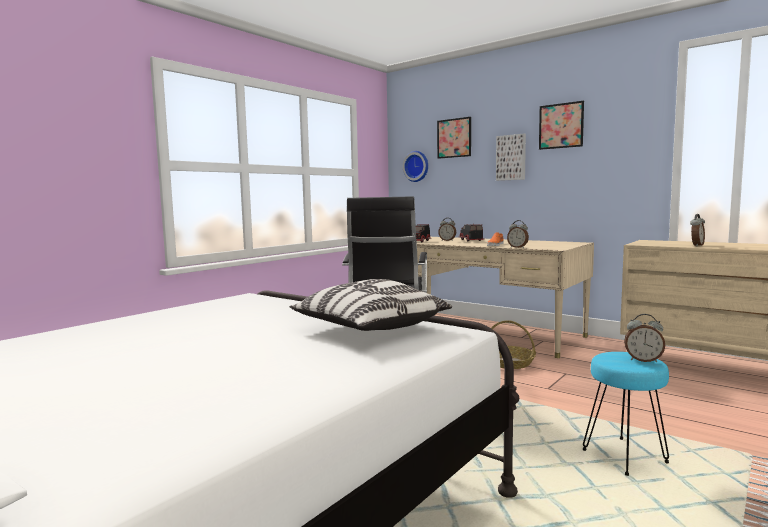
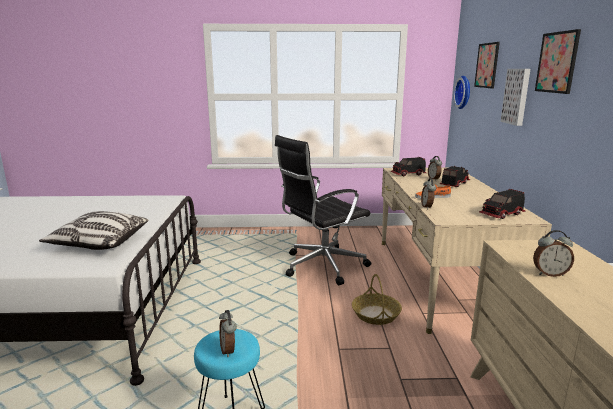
camera: 50 degrees right, 10 degrees up
none -> toy truck [479,189,526,219]

